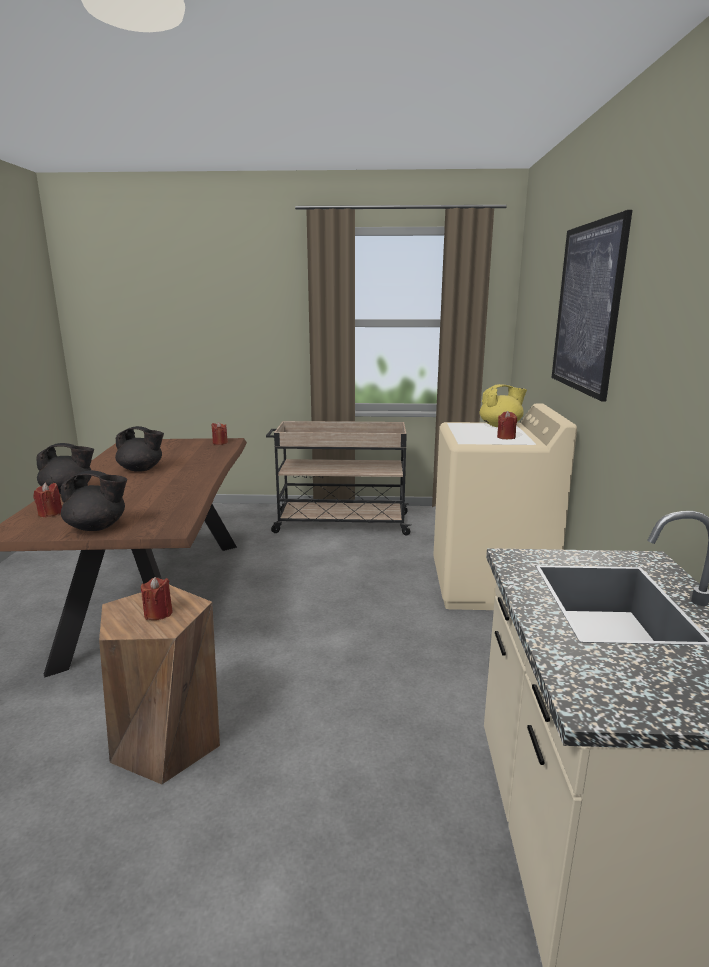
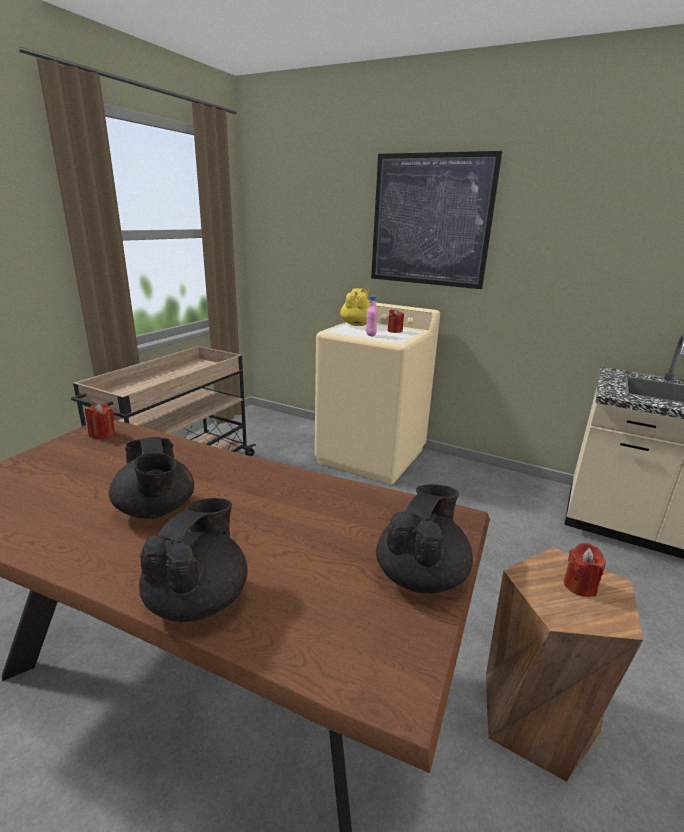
camera: 65 degrees left, 5 degrees up
red candle [33,483,62,518] -> none
black teapot [115,426,164,472] -> black teapot turned 120 degrees clockwise [109,437,194,519]
none -> pink bottle [366,295,378,336]

